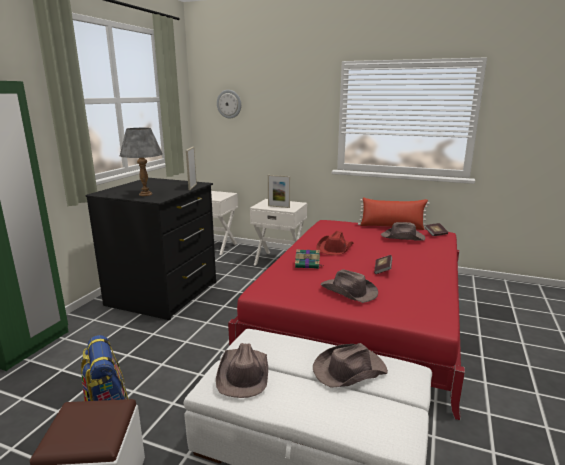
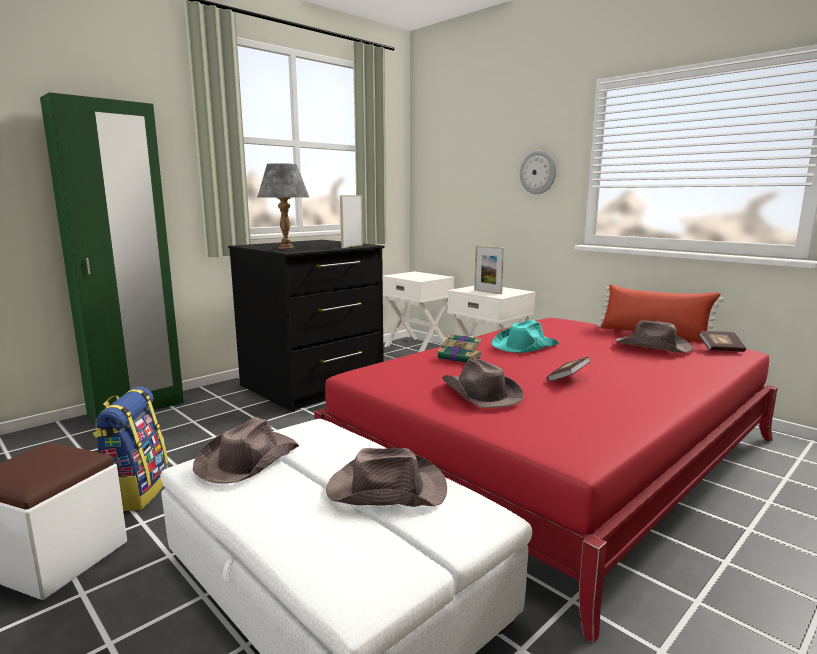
camera: 25 degrees right, 5 degrees down
wall clock [217,90,241,119] -> wall clock moved to [520,151,556,194]
red hat [316,231,354,255] -> turquoise hat [491,320,559,353]

